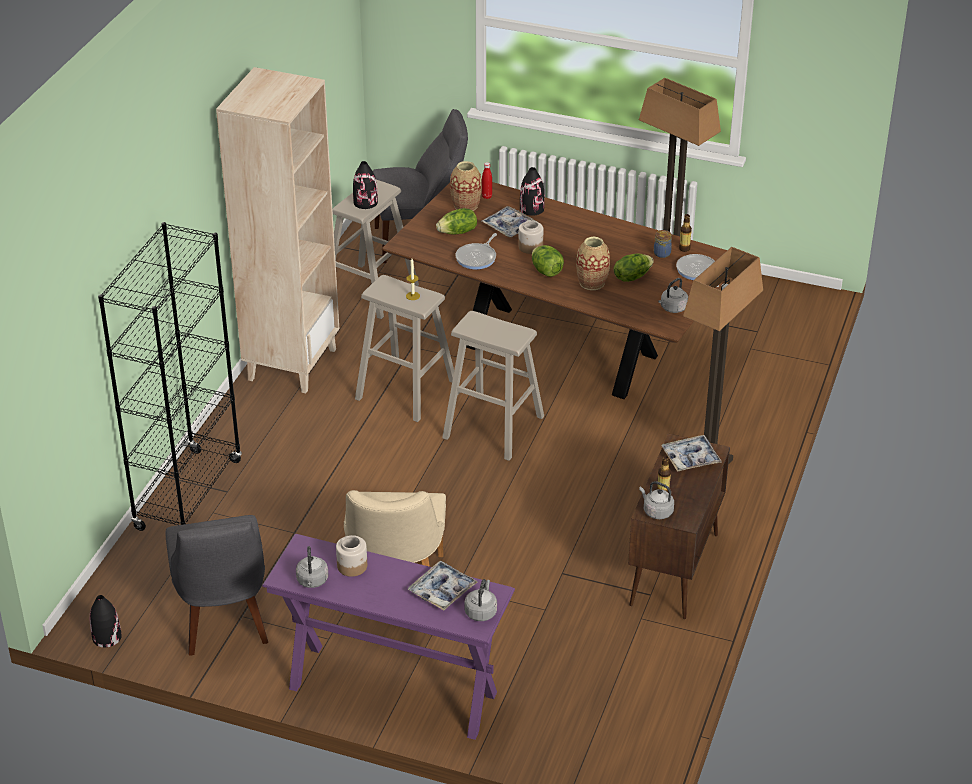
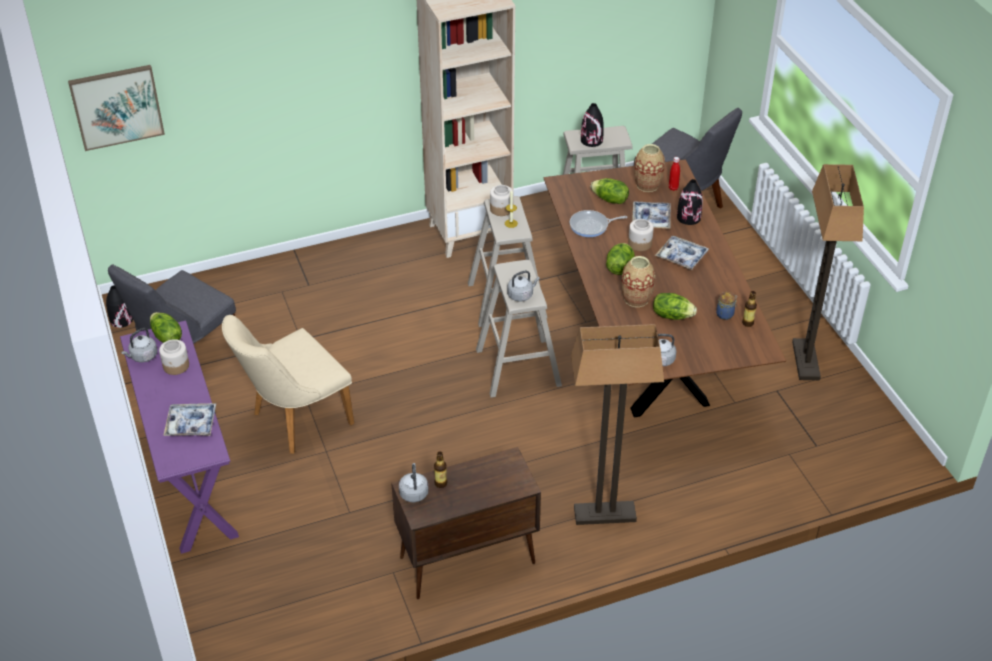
camera: 50 degrees right, 5 degrees up
black bookcase [98,222,242,531] -> none
grey kettle [464,579,497,621] -> grey kettle moved to [507,271,540,302]
tray [661,435,721,472] -> tray moved to [655,236,709,270]
frying pan [676,254,719,287] -> none
none -> picture [68,65,165,151]
none -> lettuce [150,312,182,343]
none -> jar [490,185,513,216]

